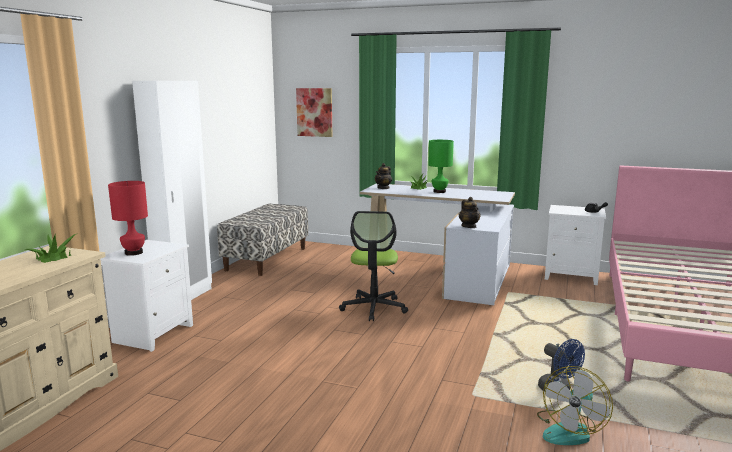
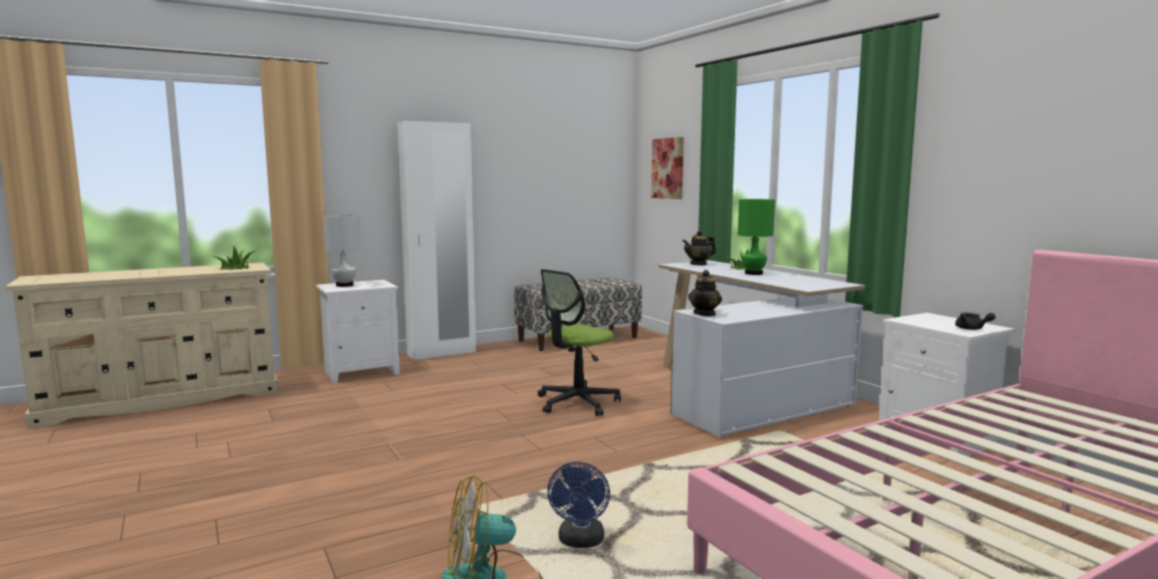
camera: 40 degrees right, 5 degrees down
red table lamp [108,181,148,256] -> white table lamp [323,215,360,287]

